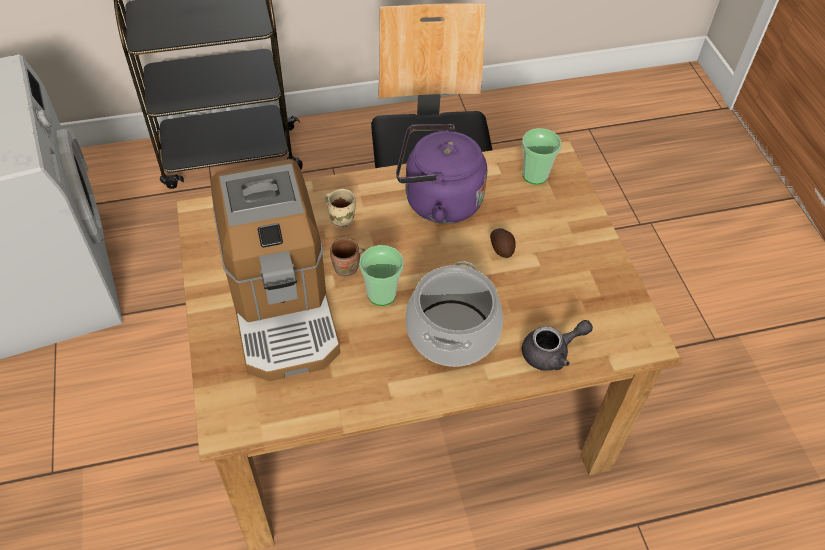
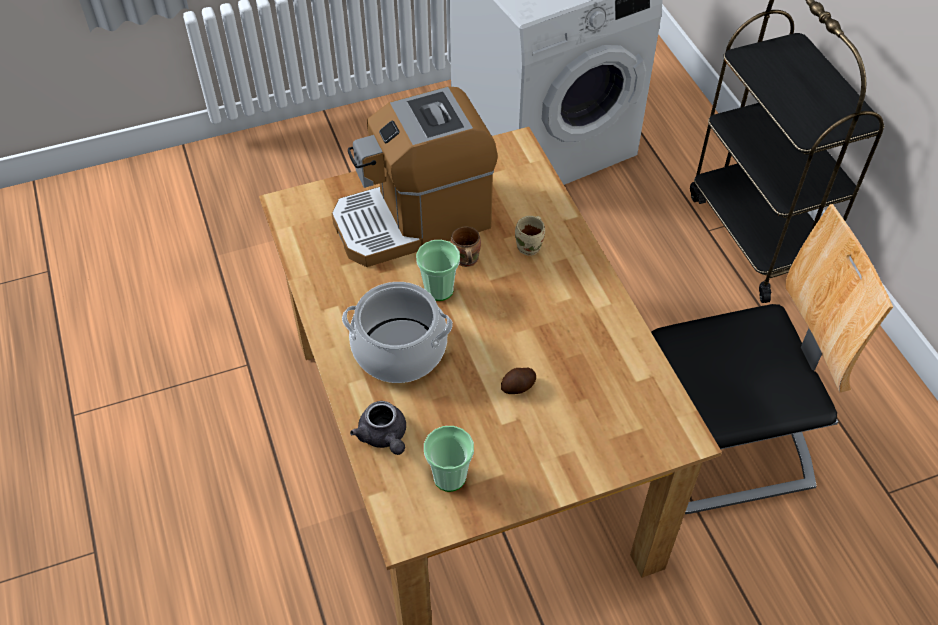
camera: 85 degrees right, 0 degrees up
purple kettle [396,124,487,224] -> none
cup [522,128,561,185] -> cup moved to [424,426,474,492]

